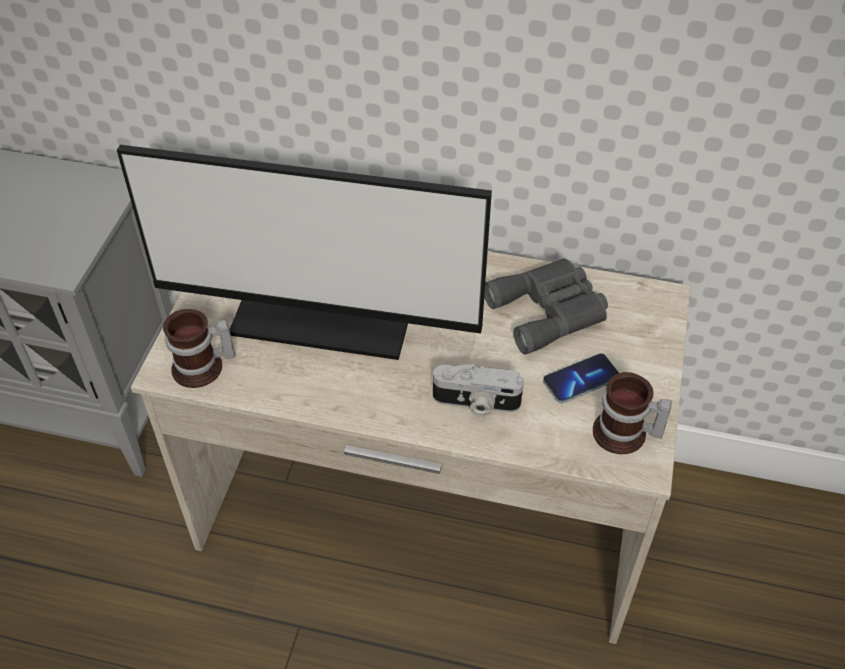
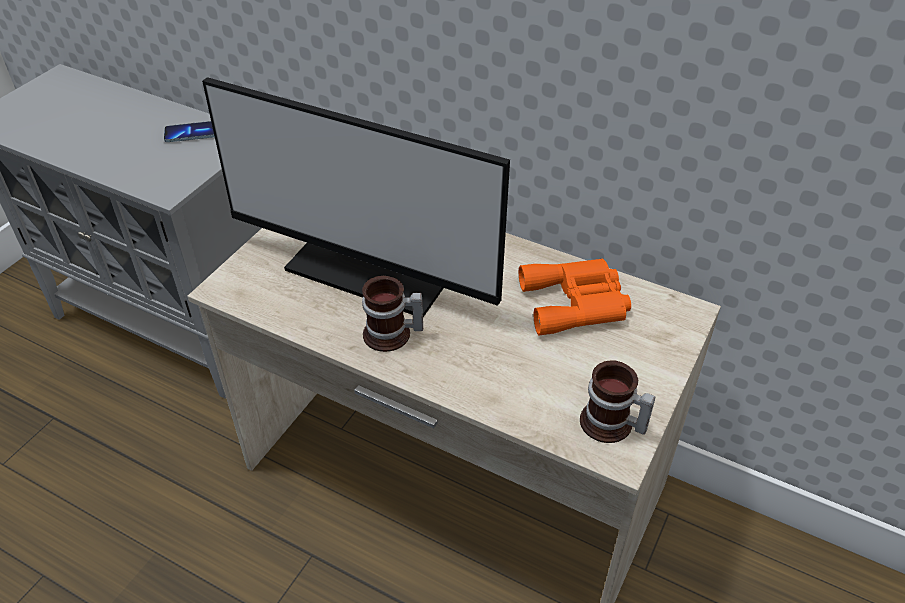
camera: 15 degrees right, 5 degrees down
mug [163,309,235,388] -> mug moved to [362,276,423,352]
camera [433,364,524,417] -> none
grey binoculars [484,258,608,355] -> orange binoculars [519,259,631,336]
phone [543,353,619,403] -> phone moved to [164,121,215,142]

